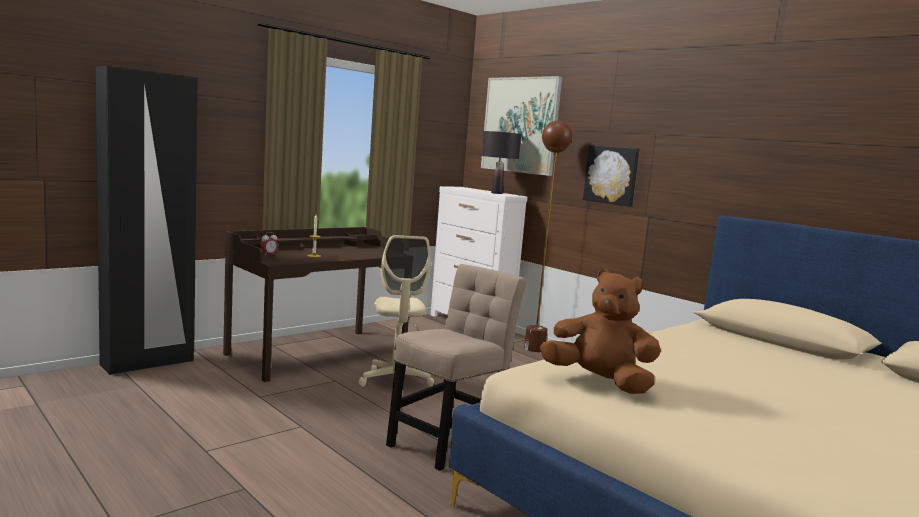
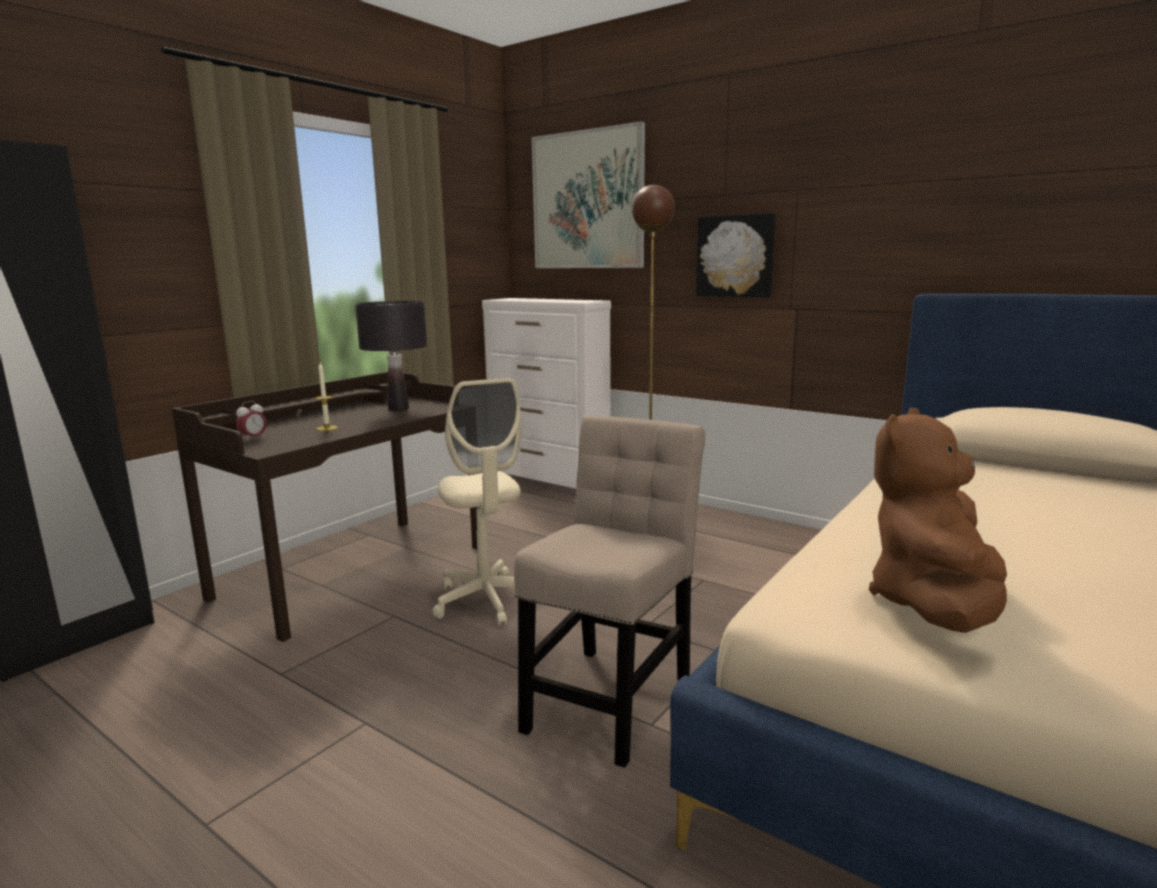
camera: 10 degrees left, 5 degrees up
black table lamp [482,131,521,194] -> black table lamp moved to [355,301,427,411]
brown plush toy [540,269,661,394] -> brown plush toy turned 75 degrees counterclockwise [869,408,1007,633]

